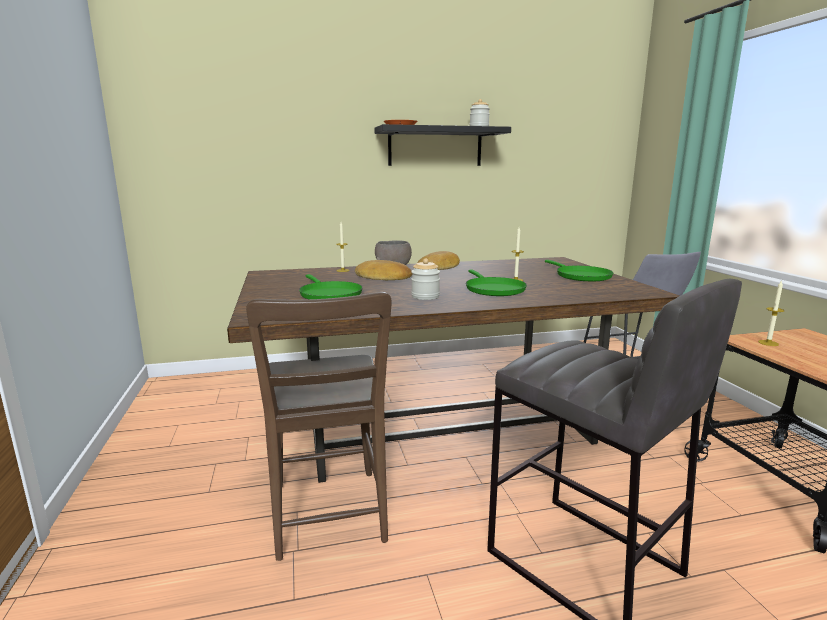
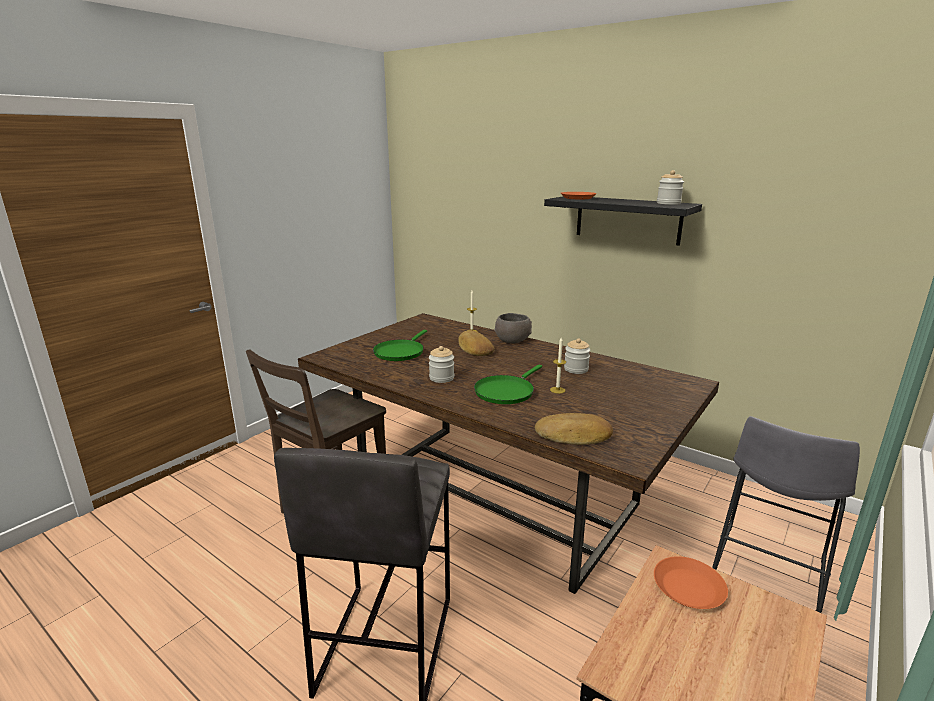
camera: 50 degrees right, 5 degrees up
bread [417,251,460,270] -> bread moved to [535,413,613,445]
green frying pan [545,260,613,281] -> none
candle [758,280,784,346] -> orange plate [654,556,728,609]
none -> jar [564,338,590,374]

